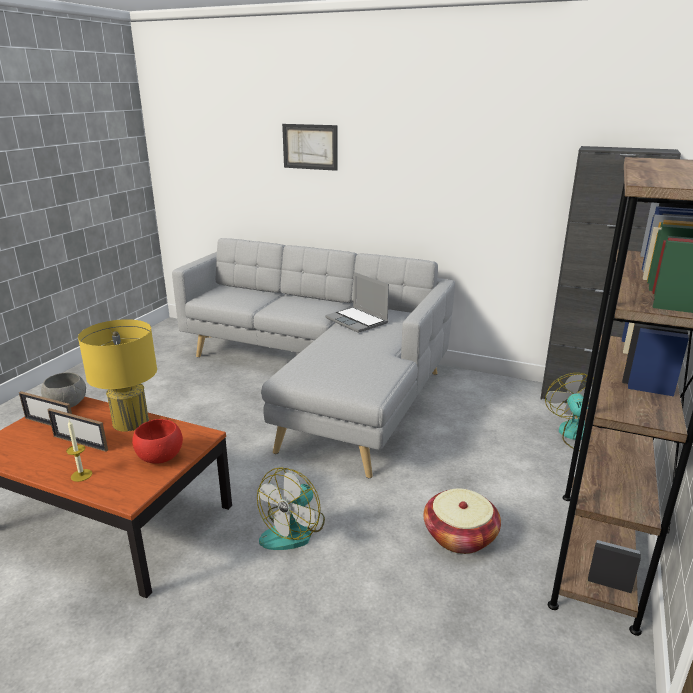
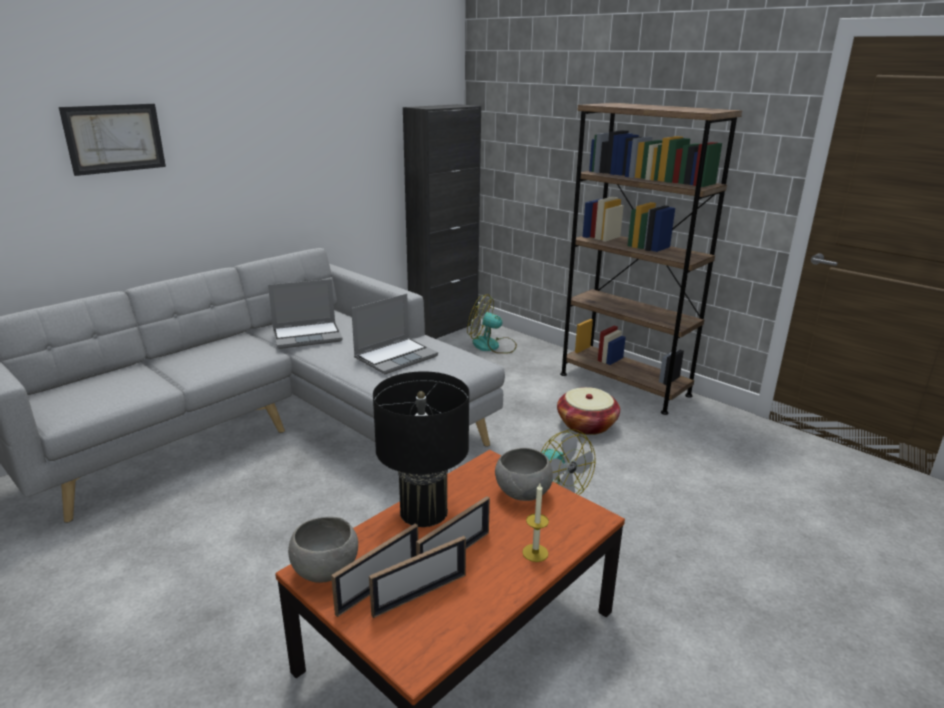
camera: 70 degrees left, 0 degrees up
yellow table lamp [78,319,157,432] -> black table lamp [373,371,470,527]
red bowl [132,419,183,464] -> grey bowl [495,448,553,501]
none -> laptop [351,294,438,374]
none -> picture frame [369,536,466,618]

